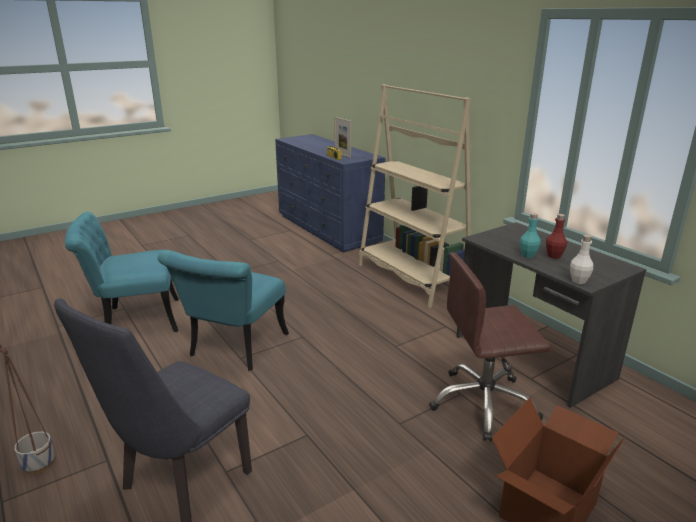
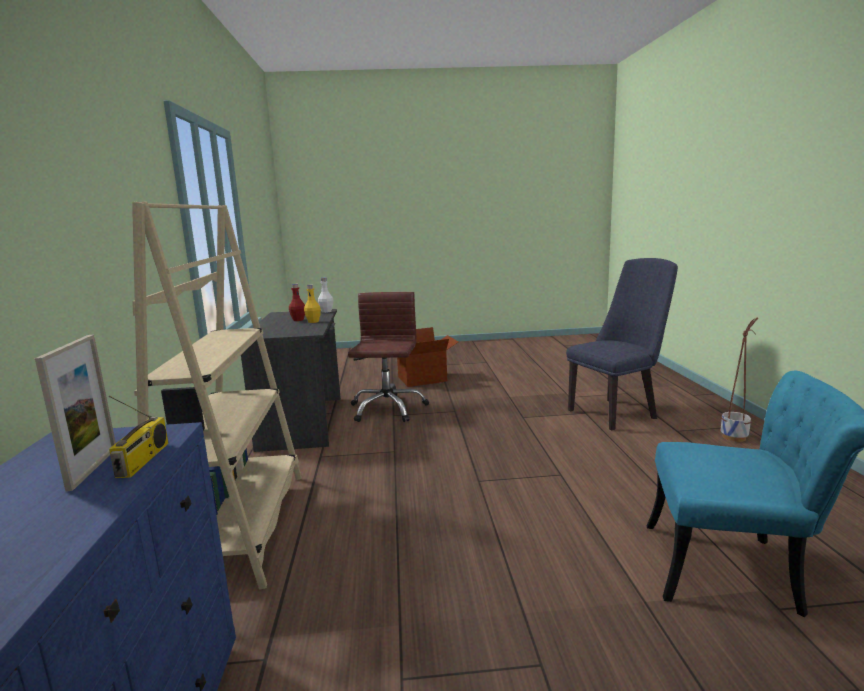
camera: 150 degrees left, 10 degrees down
turquoise chair [157,250,289,371] -> none
brown office chair [429,252,550,441] -> brown office chair turned 105 degrees counterclockwise [348,292,429,422]
turquoise bottle [520,213,541,258] -> yellow bottle [304,284,321,323]

